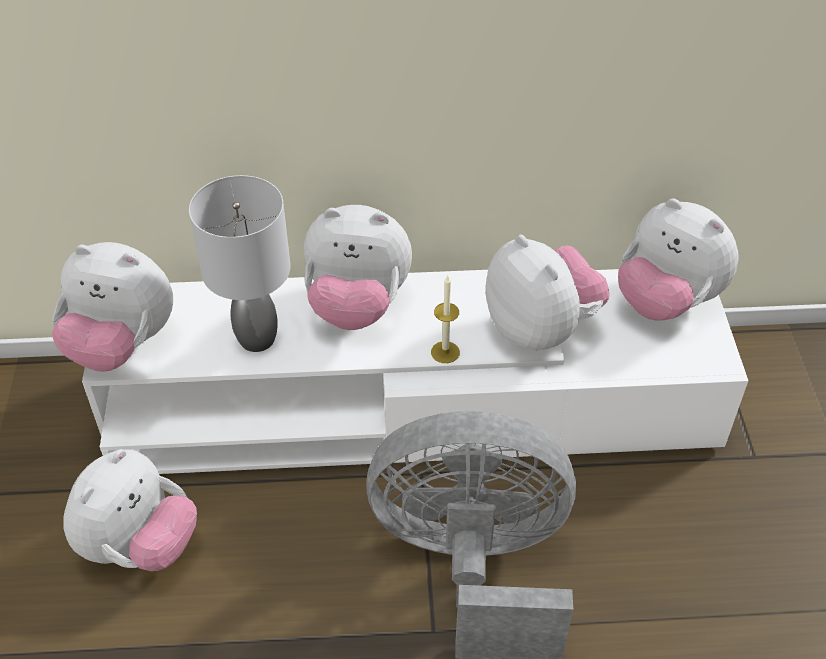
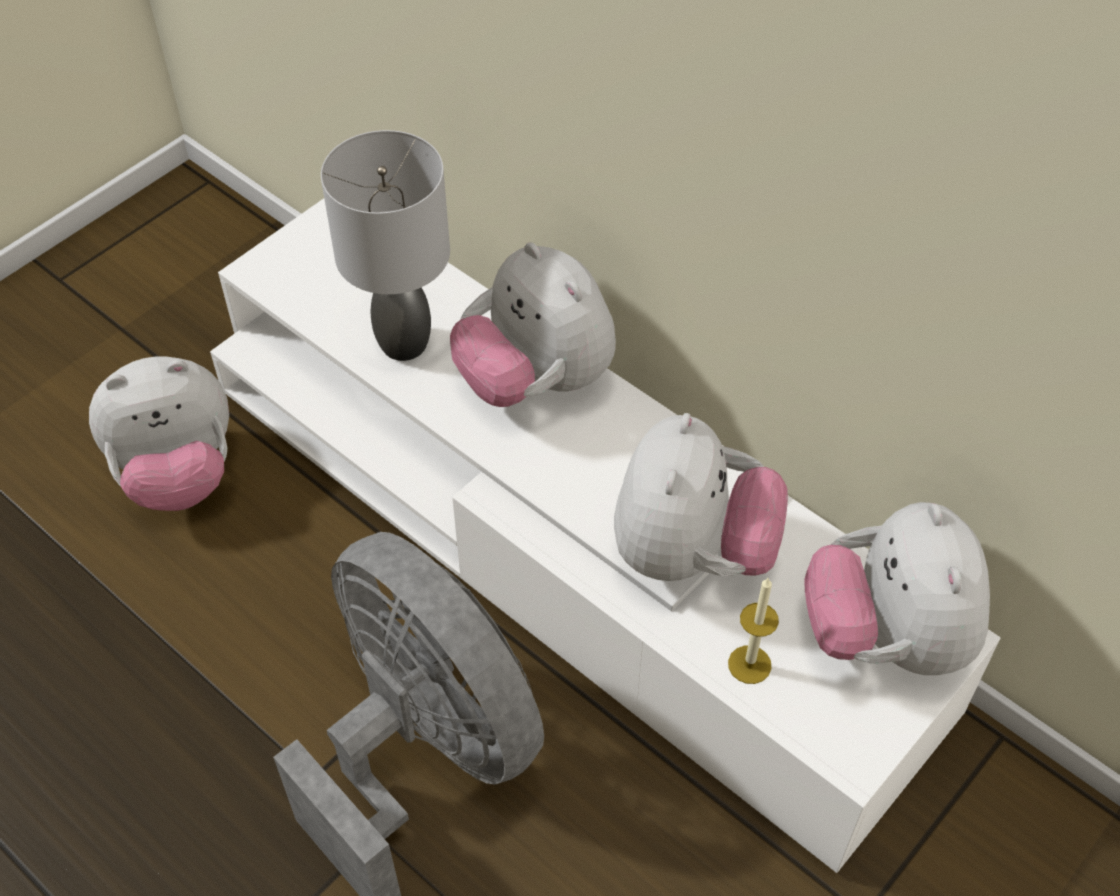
camera: 45 degrees right, 5 degrees up
plush toy [52,242,173,372] -> none
candle [431,276,460,363] -> candle moved to [728,578,779,684]

